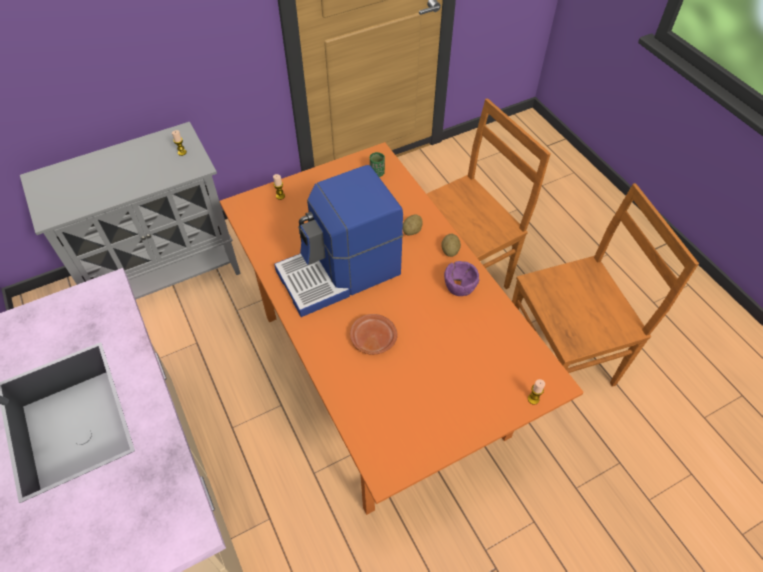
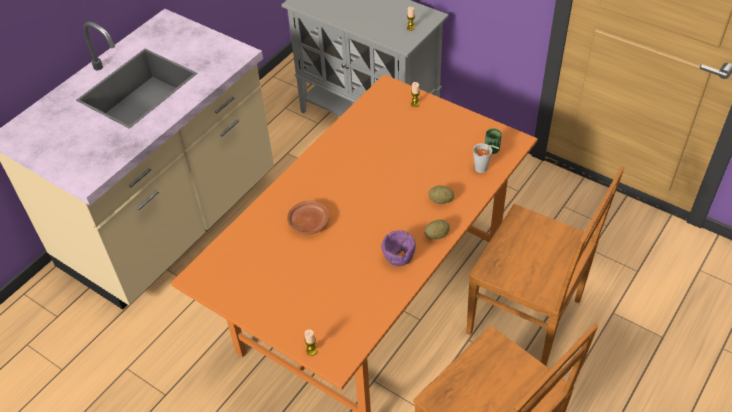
camera: 65 degrees right, 5 degrees down
coffee machine [274,165,403,317] -> none
none -> grey cup [473,143,499,173]

